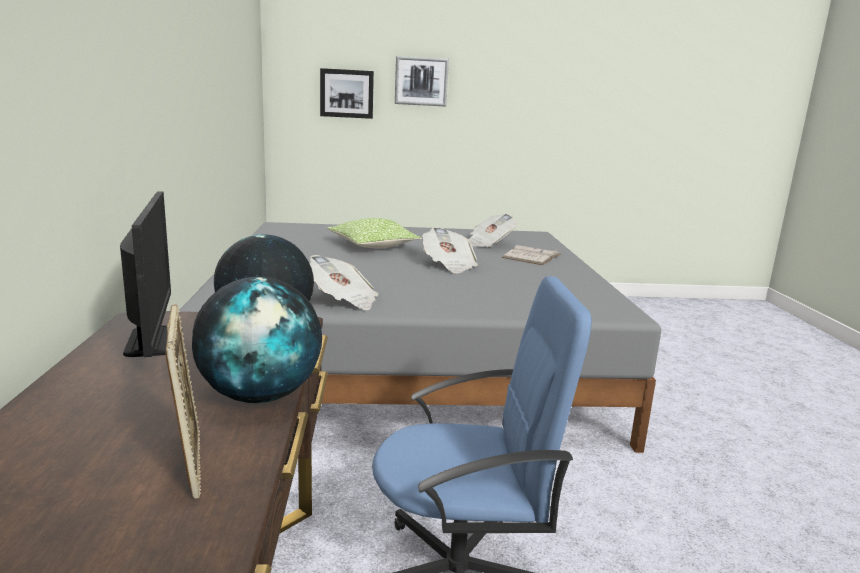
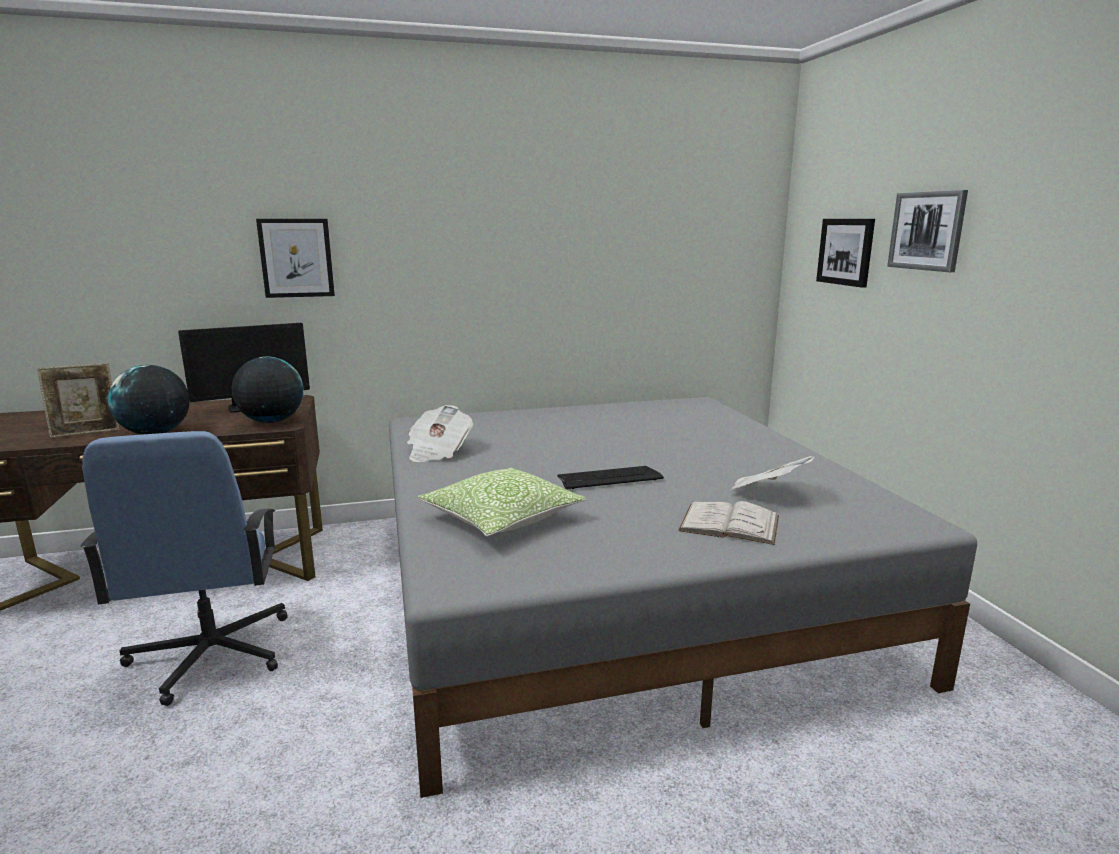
camera: 80 degrees right, 0 degrees up
pillow [327,218,422,248] -> pillow moved to [418,468,586,537]
newspaper [422,227,478,273] -> keyboard [557,466,664,489]
none -> picture [256,219,335,298]

